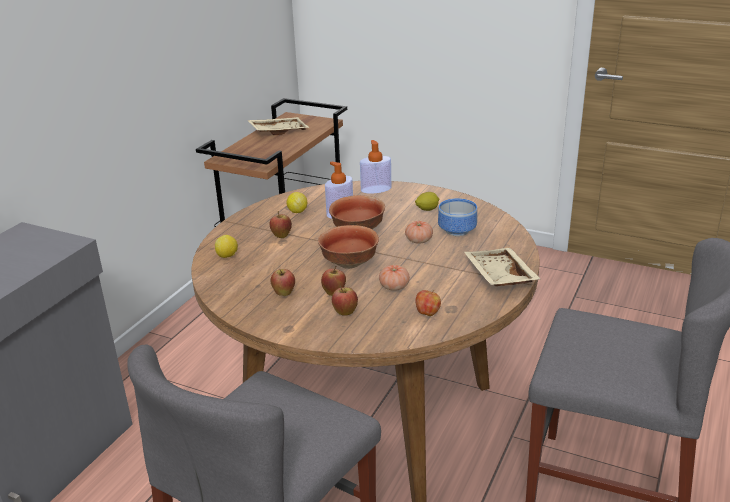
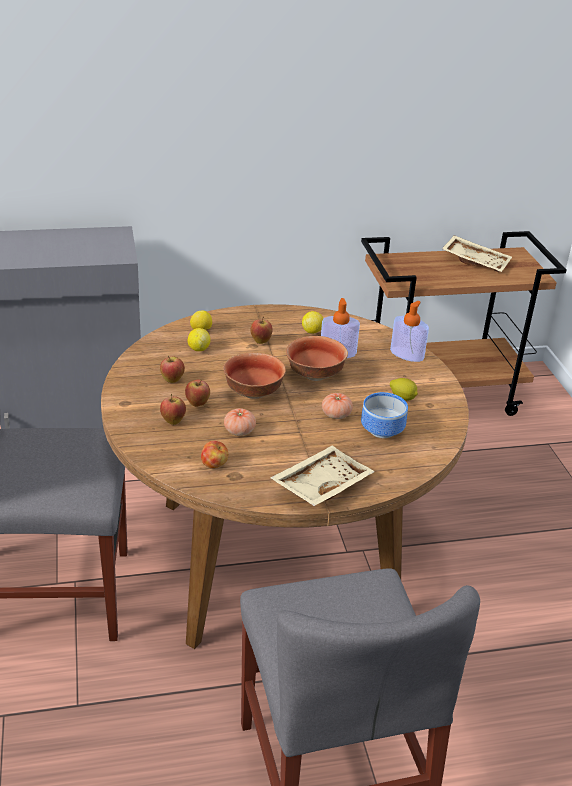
camera: 50 degrees right, 5 degrees up
none -> lemon [188,328,211,351]

